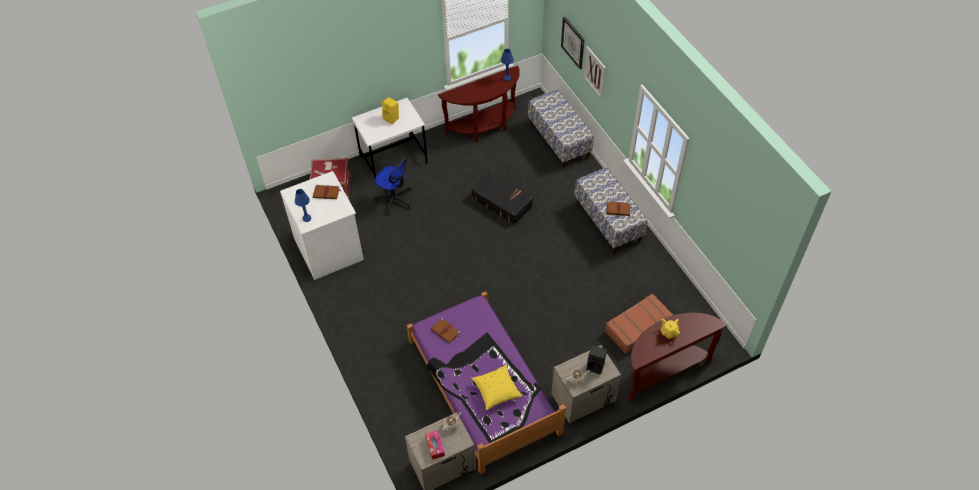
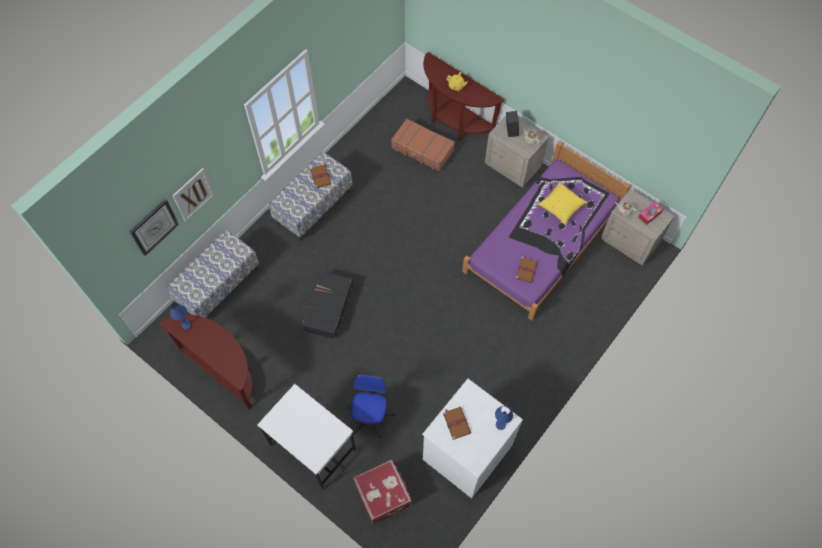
camera: 115 degrees left, 10 degrees up
yellow speaker [382,97,399,124] -> none

